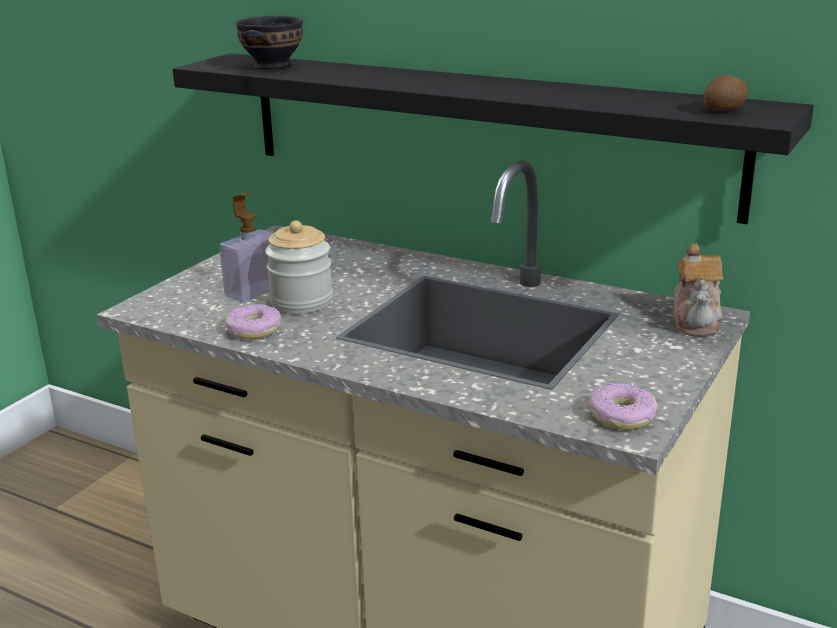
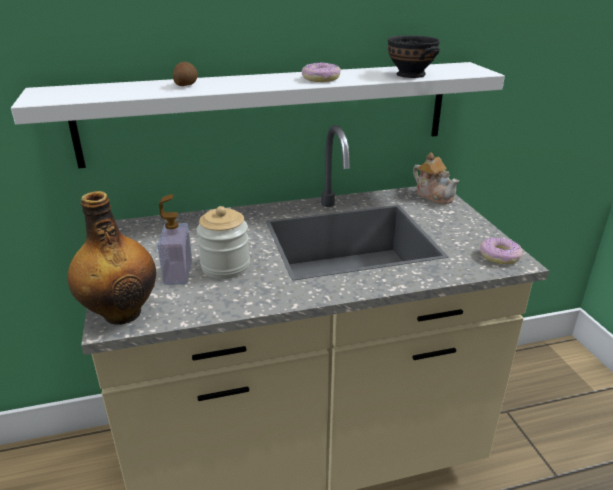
camera: 45 degrees left, 5 degrees up
black shelf [172,53,814,224] -> white shelf [11,62,505,168]
donut [225,304,281,339] -> donut moved to [302,62,341,82]
black bowl [235,15,303,70] -> black bowl moved to [388,35,440,78]
potato [703,75,748,111] -> potato moved to [173,62,198,86]
none -> bottle [67,191,156,324]

